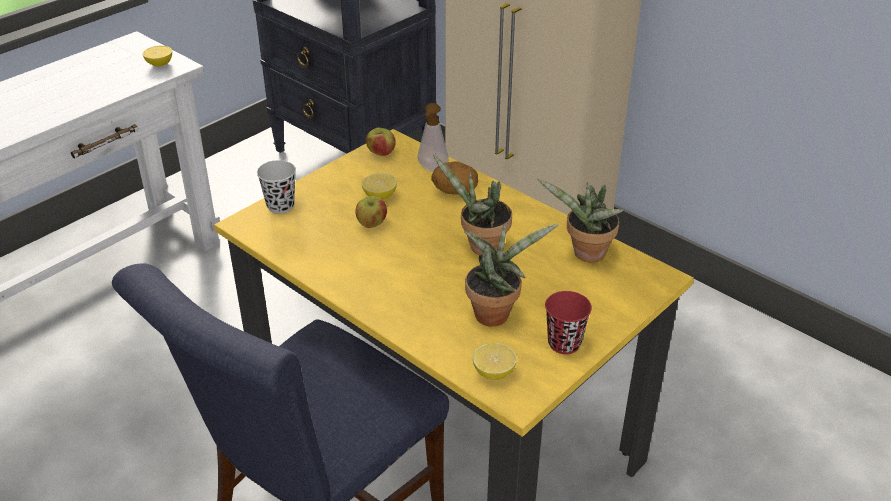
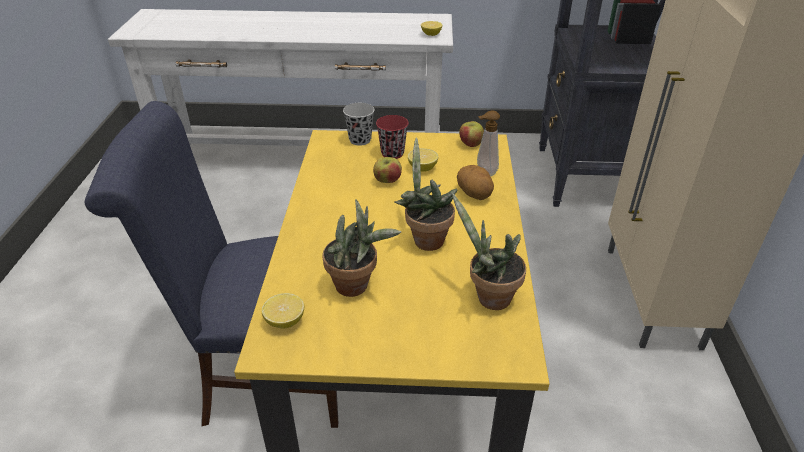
camera: 50 degrees right, 0 degrees up
red cup [545,291,592,354] -> red cup moved to [376,115,409,159]

